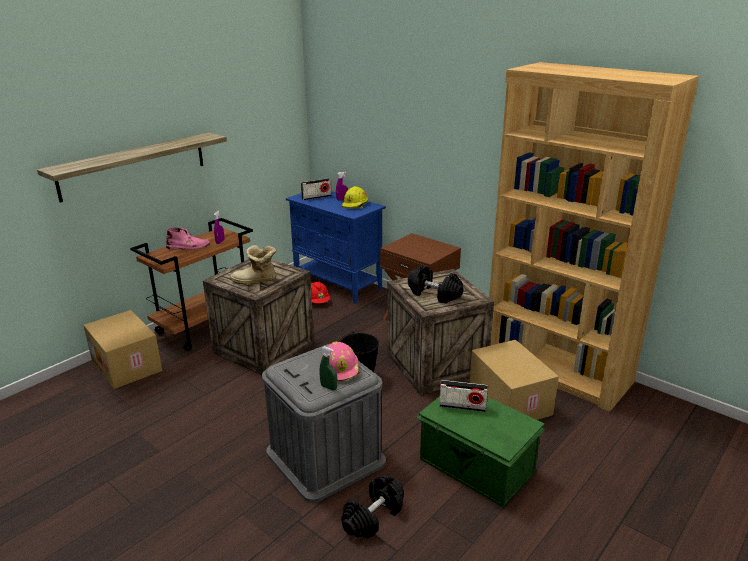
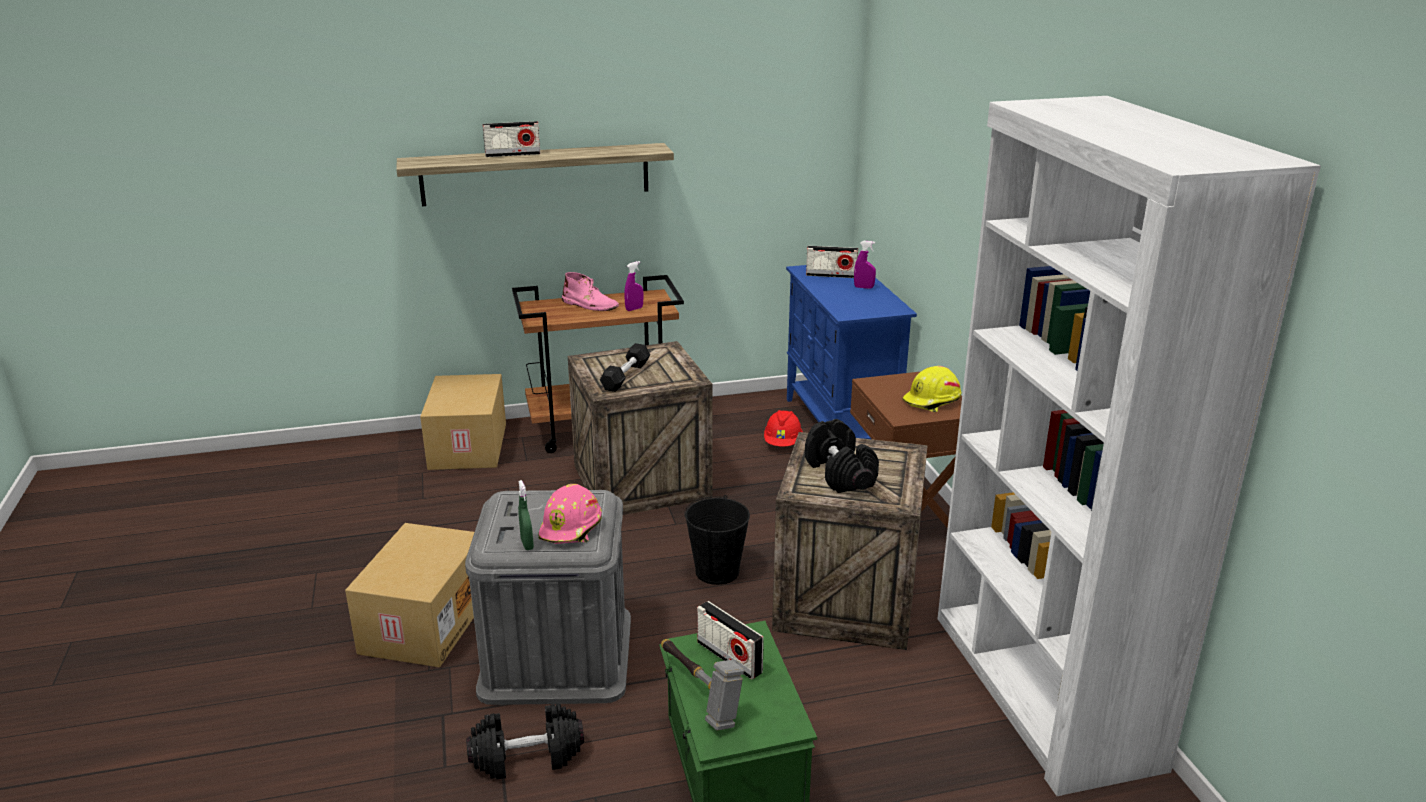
camera: 35 degrees right, 0 degrees up
boot [230,245,277,284] -> black dumbbell [600,343,650,392]
yellow hard hat [342,186,368,209] -> yellow hard hat moved to [902,366,962,412]
cardboard box [469,340,559,420] -> cardboard box moved to [345,523,474,667]
brown bookcase [489,62,699,412] -> white bookcase [937,96,1321,796]
none -> radio [482,121,540,157]
none -> hammer [661,639,744,731]

